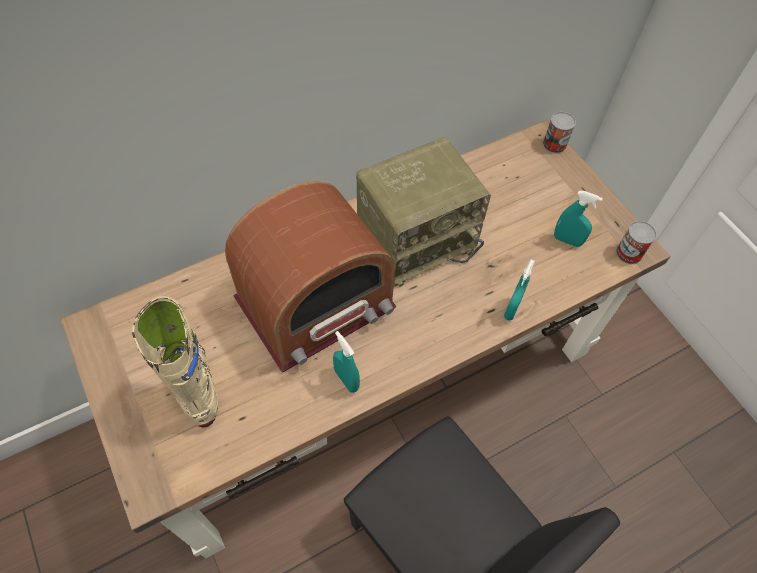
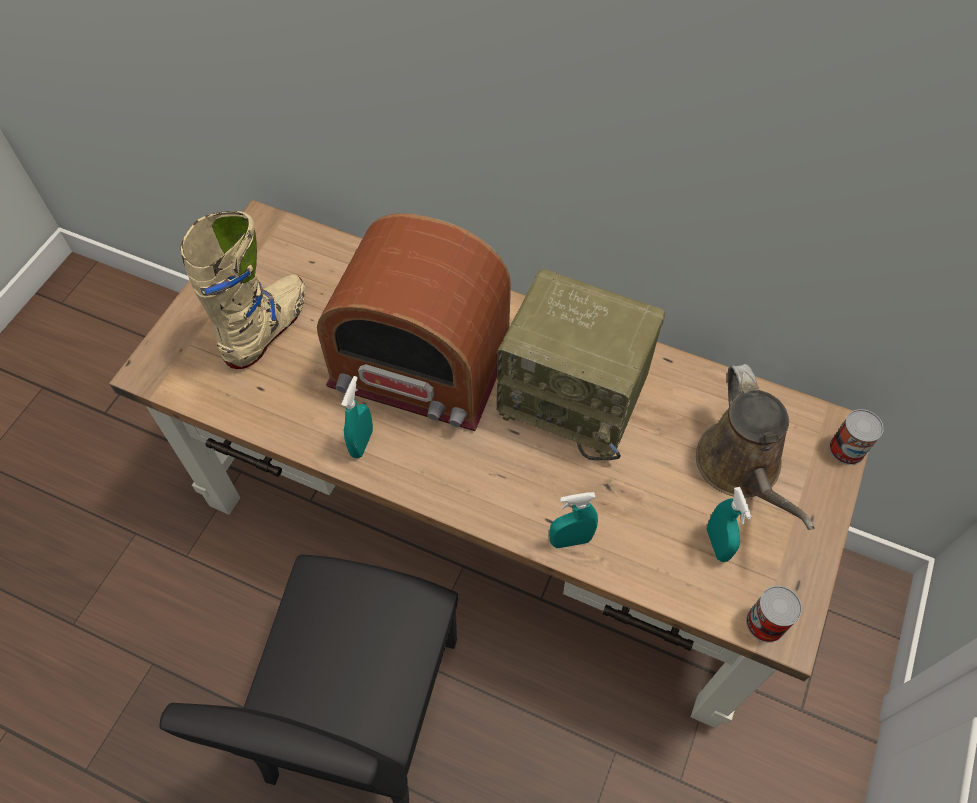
camera: 55 degrees right, 0 degrees up
none -> brown watering can [696,364,815,530]

